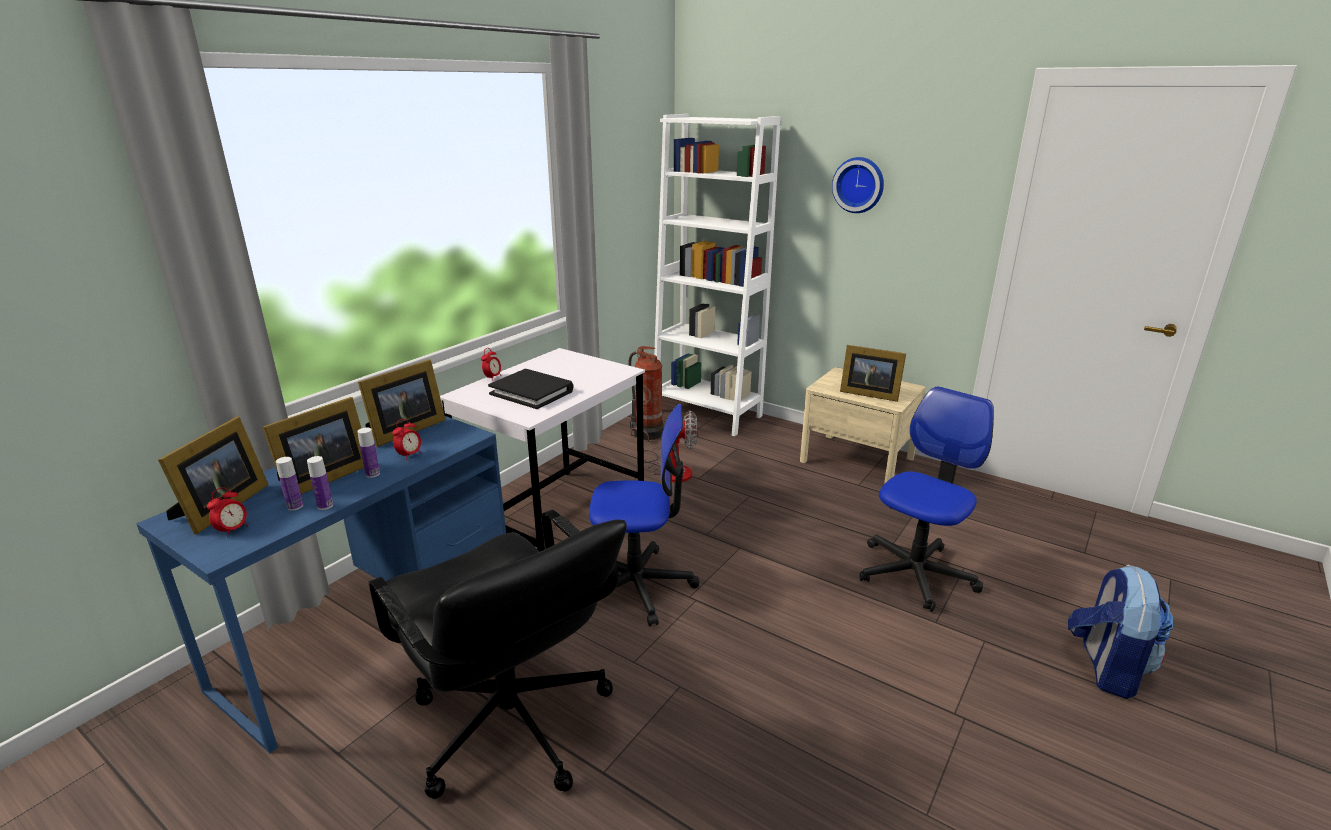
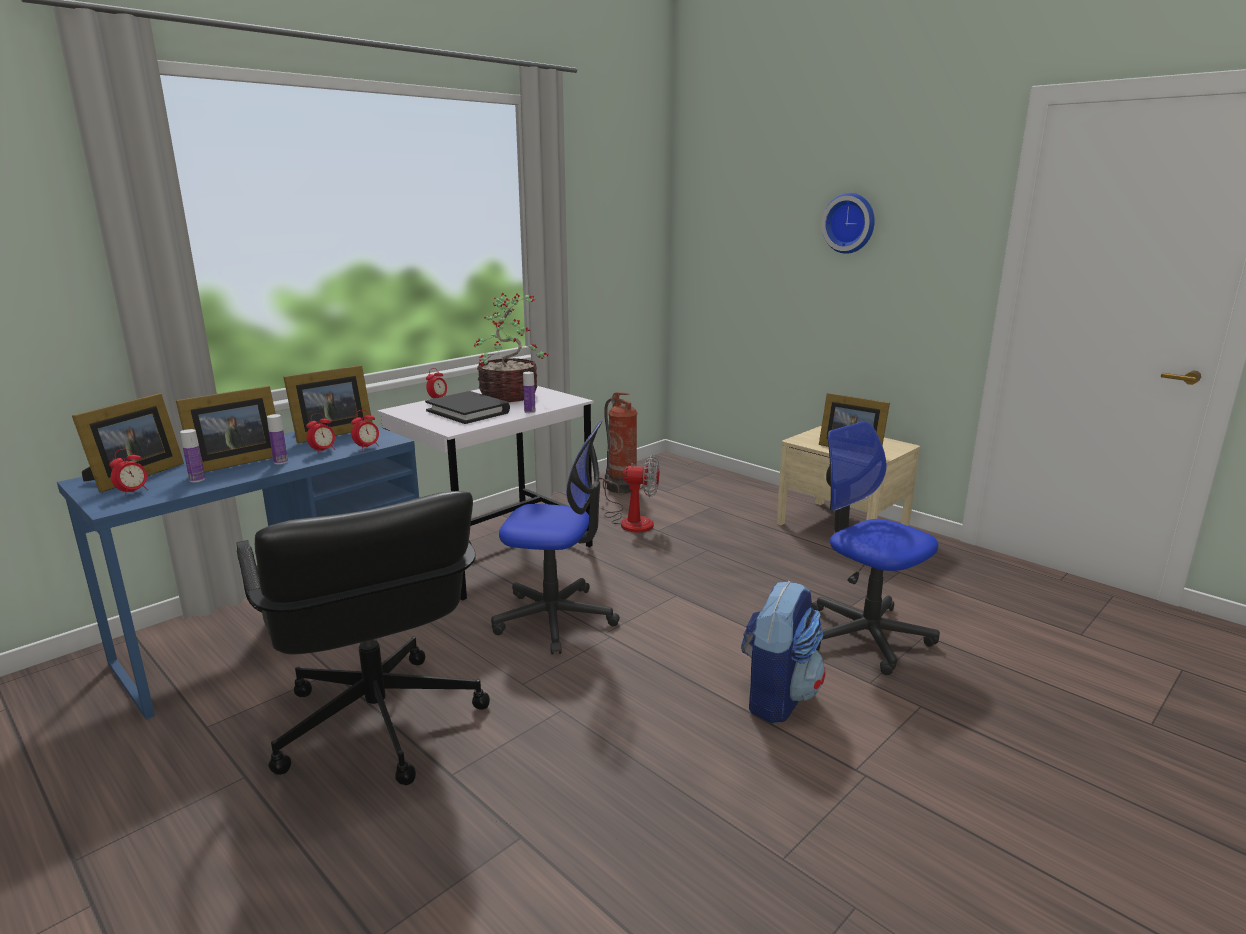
camera: 10 degrees right, 5 degrees down
bottle [307,456,333,510] -> bottle moved to [523,372,536,413]
white bookcase [654,114,781,436] -> none
office chair [860,387,994,612] -> office chair turned 90 degrees counterclockwise [812,421,940,675]
backpack [1068,565,1173,699] -> backpack moved to [741,581,825,723]
none -> alarm clock [351,410,379,450]
none -> potted plant [473,293,549,402]

